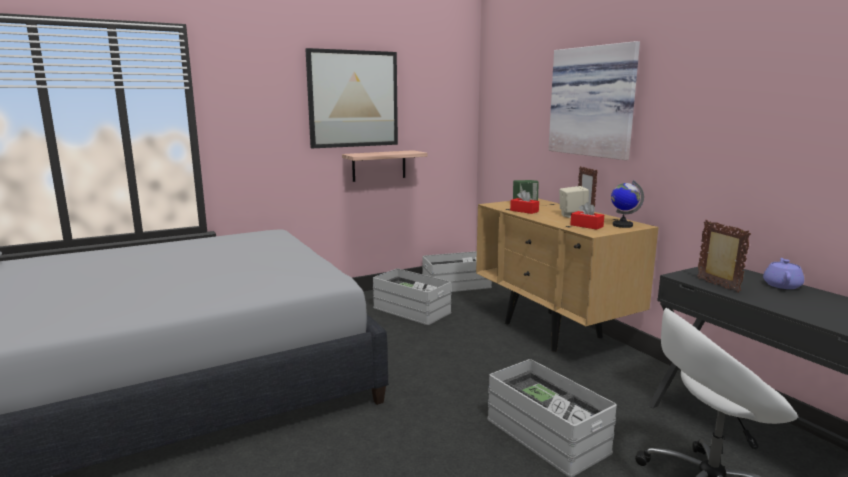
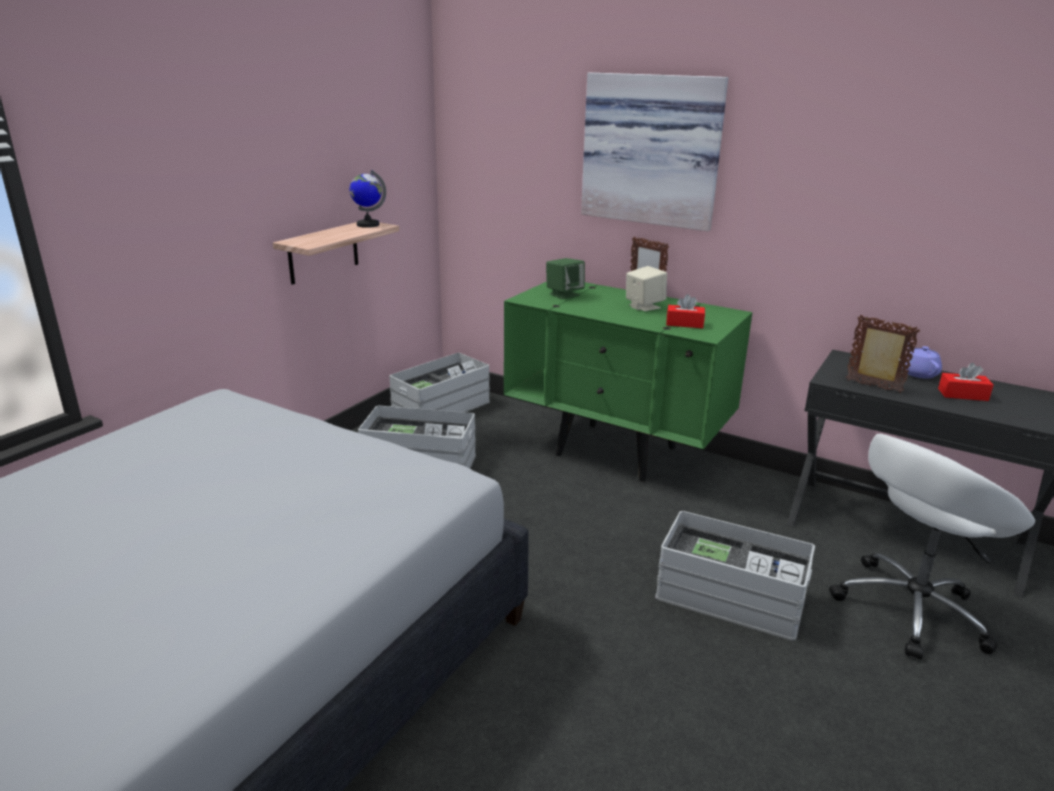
camera: 30 degrees left, 10 degrees up
picture [305,48,398,148] -> none
beige dresser [476,199,659,352] -> green dresser [504,282,753,482]
red tissue box [510,190,539,214] -> red tissue box moved to [938,363,993,401]
globe [611,180,644,228] -> globe moved to [350,170,386,228]

